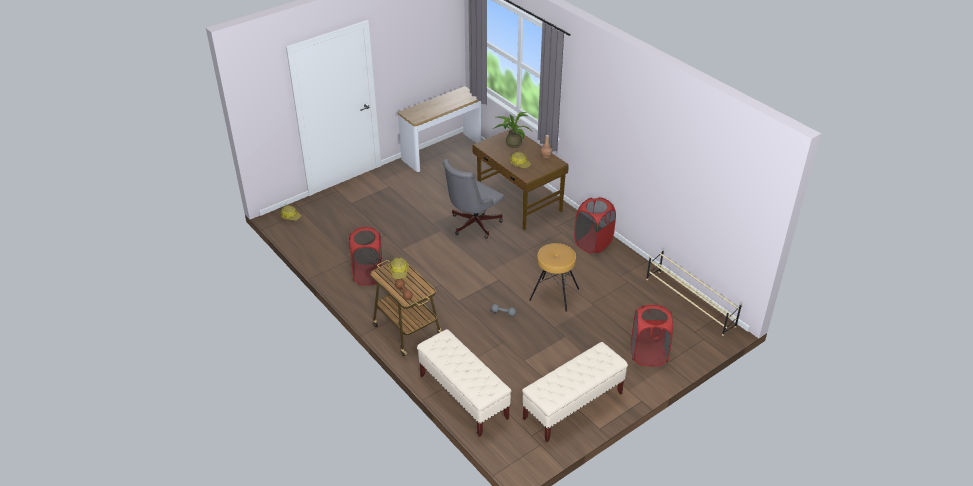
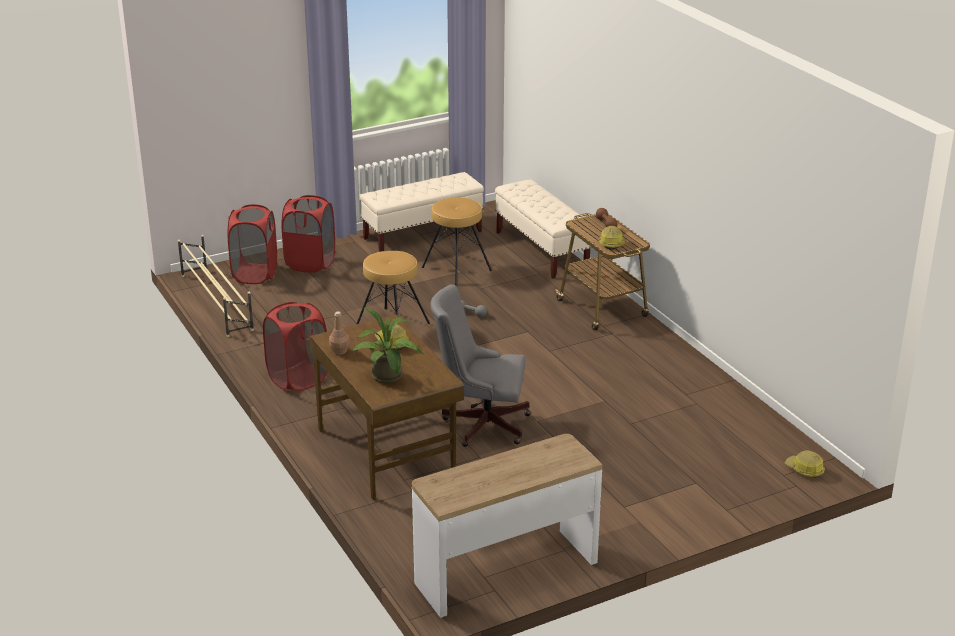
camera: 170 degrees left, 10 degrees down
red laundry basket [349,227,382,285] -> red laundry basket moved to [228,204,277,284]
grey office chair [443,159,504,239] -> grey office chair turned 135 degrees counterclockwise [430,284,531,447]
none -> brown stool [422,197,492,286]

